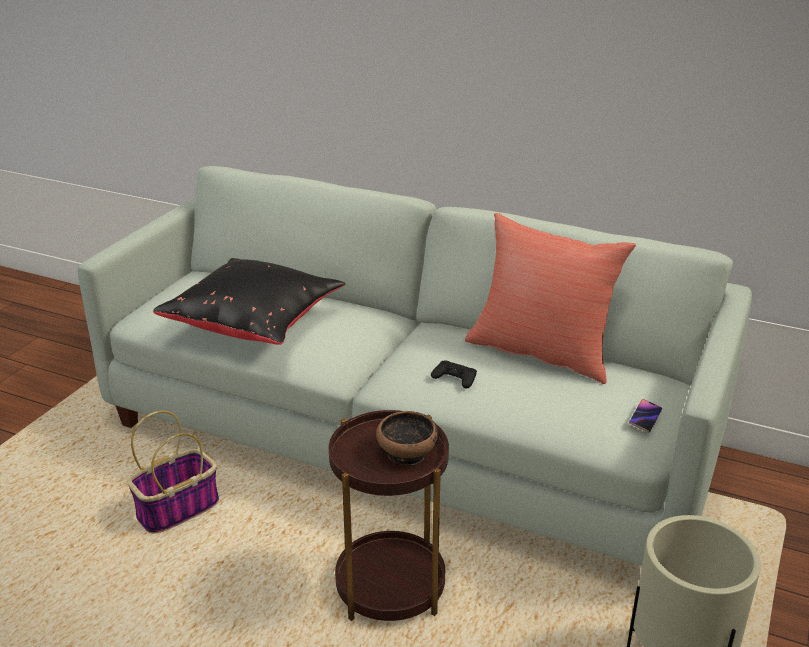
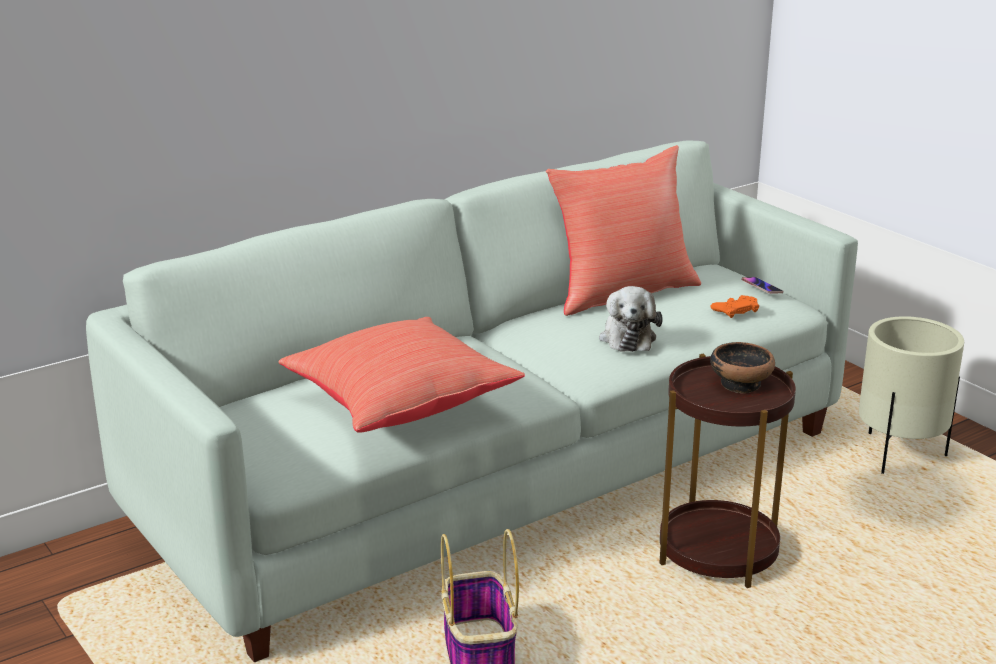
camera: 60 degrees left, 5 degrees down
black pillow [153,258,345,345] -> red pillow [278,317,525,433]
black game controller [431,361,477,388] -> plush toy [599,286,663,352]
none -> orange game controller [710,295,759,318]

